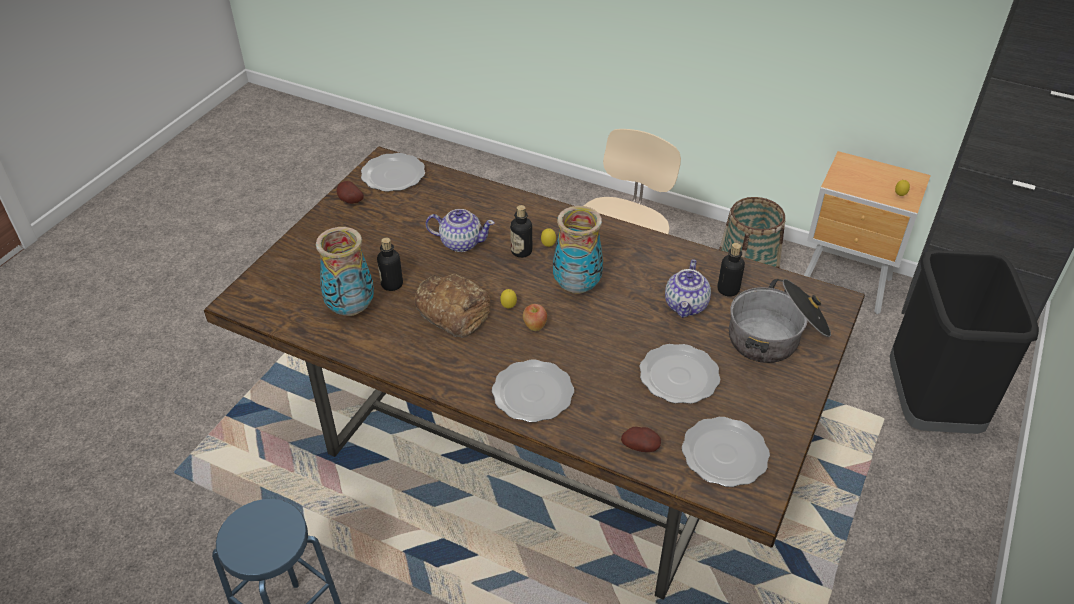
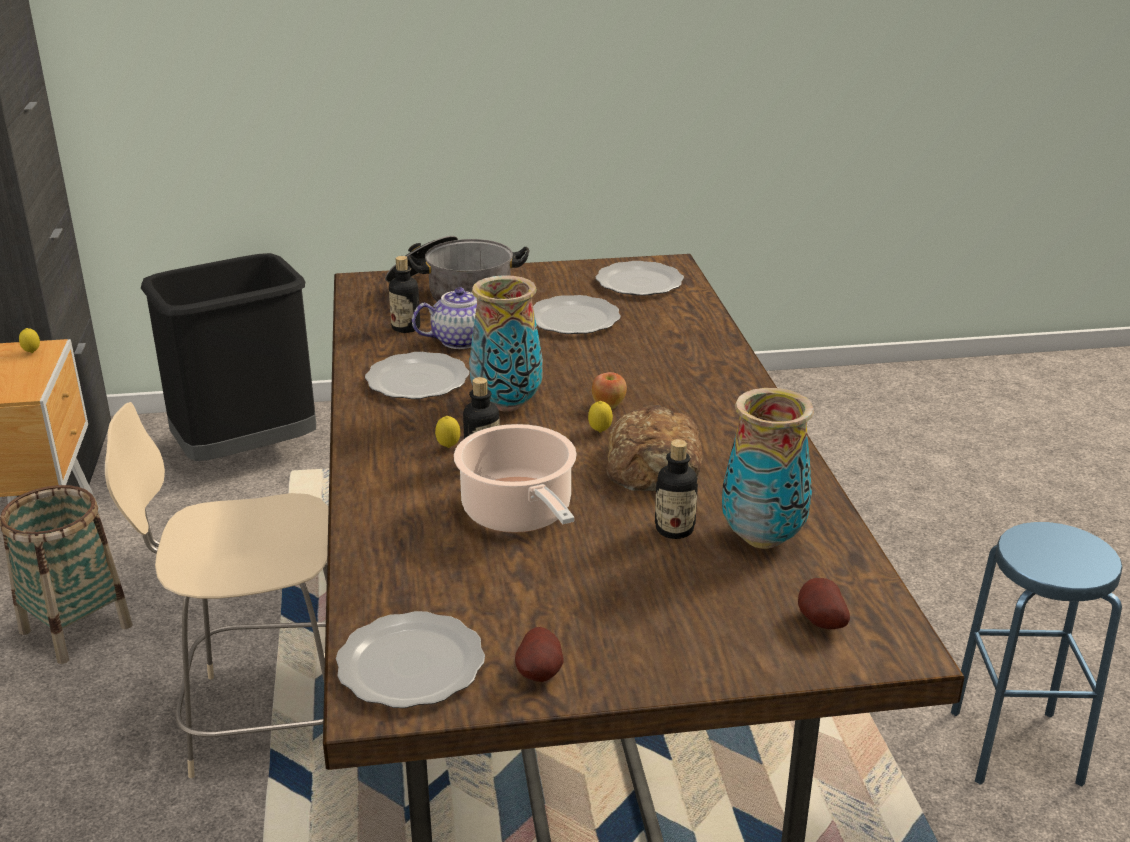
camera: 125 degrees left, 15 degrees down
teapot [426,209,495,252] -> cooking pot [454,424,577,533]
plate [492,360,574,422] -> plate moved to [365,352,469,399]
potato [621,426,661,452] -> potato moved to [798,578,850,629]

